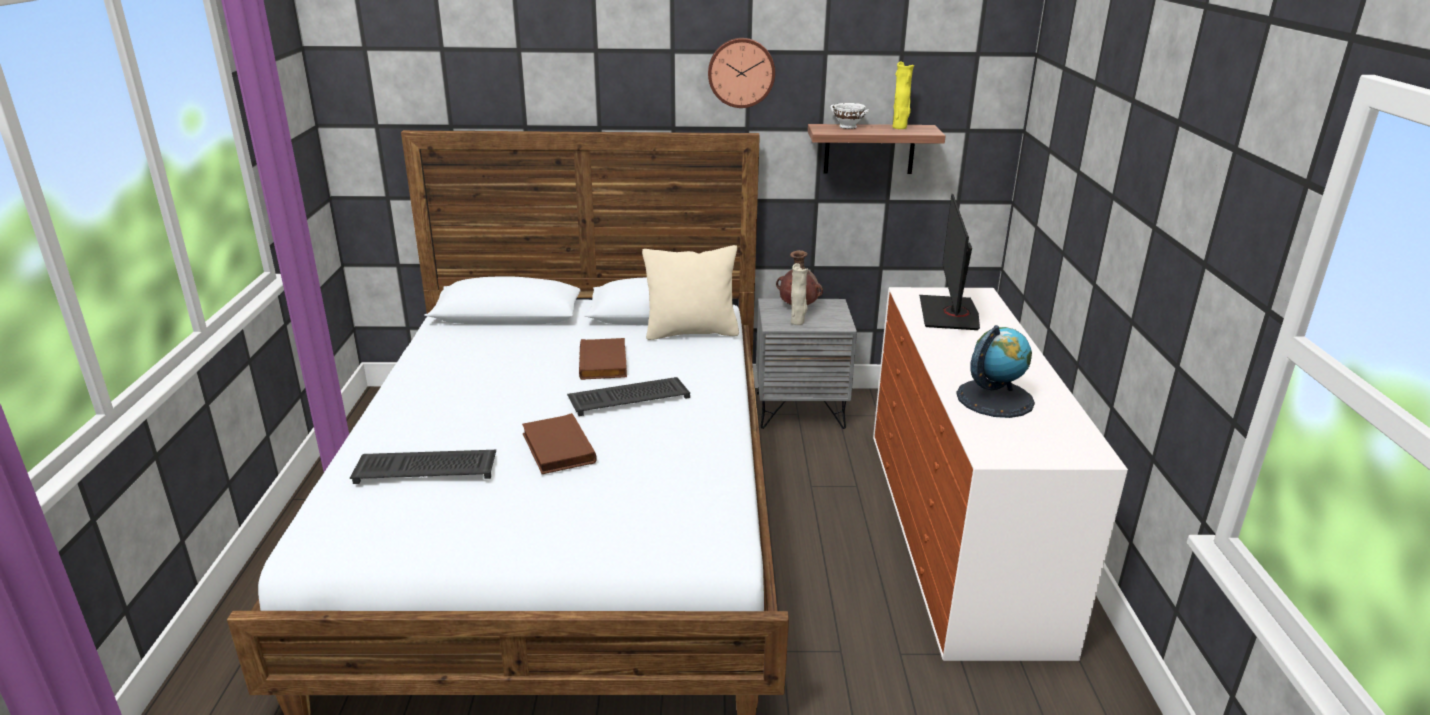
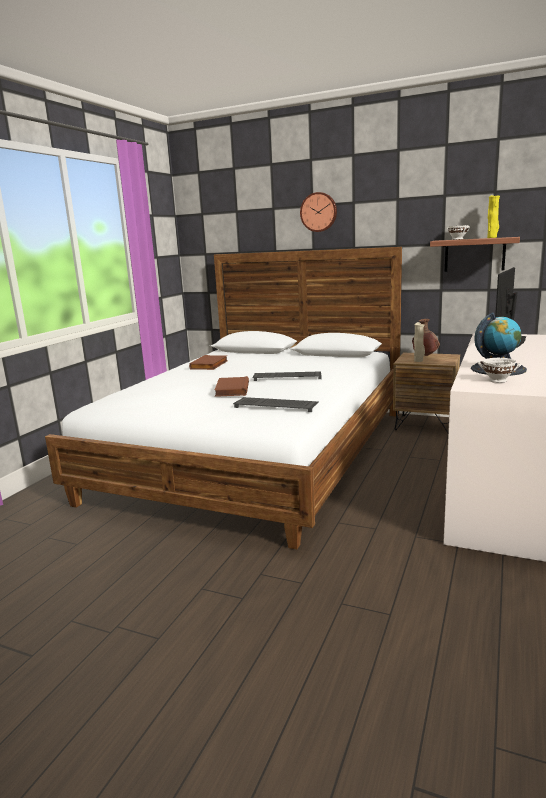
camera: 25 degrees right, 10 degrees down
keyboard [350,450,496,484] -> keyboard moved to [233,397,319,412]
brown book [579,338,627,380] -> brown book moved to [189,355,228,370]
beige pillow [642,245,739,340] -> none
wall clock [708,38,775,108] -> wall clock moved to [300,192,337,232]
grey nightstand [756,298,857,429] -> brown nightstand [393,353,460,433]
none -> white bowl [478,358,521,383]

